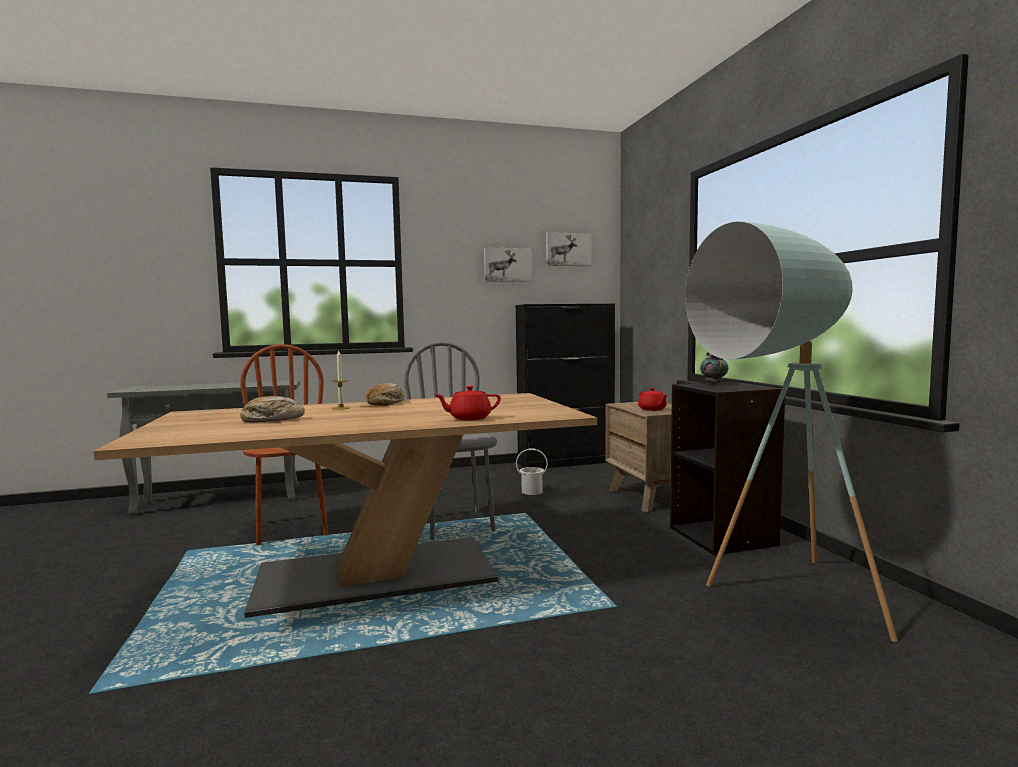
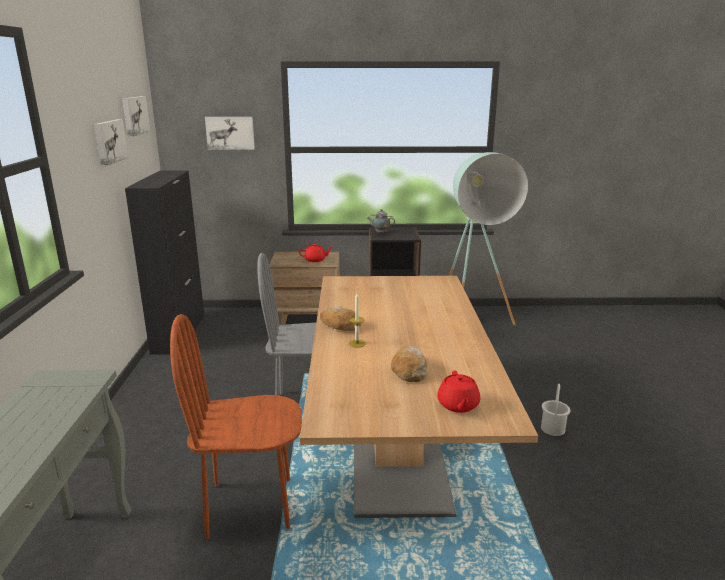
camera: 75 degrees left, 15 degrees up
red teapot [434,386,501,420] -> red teapot moved to [437,370,480,413]
white bucket [516,449,548,495] -> white bucket moved to [541,384,570,436]
none -> picture [205,117,255,150]

